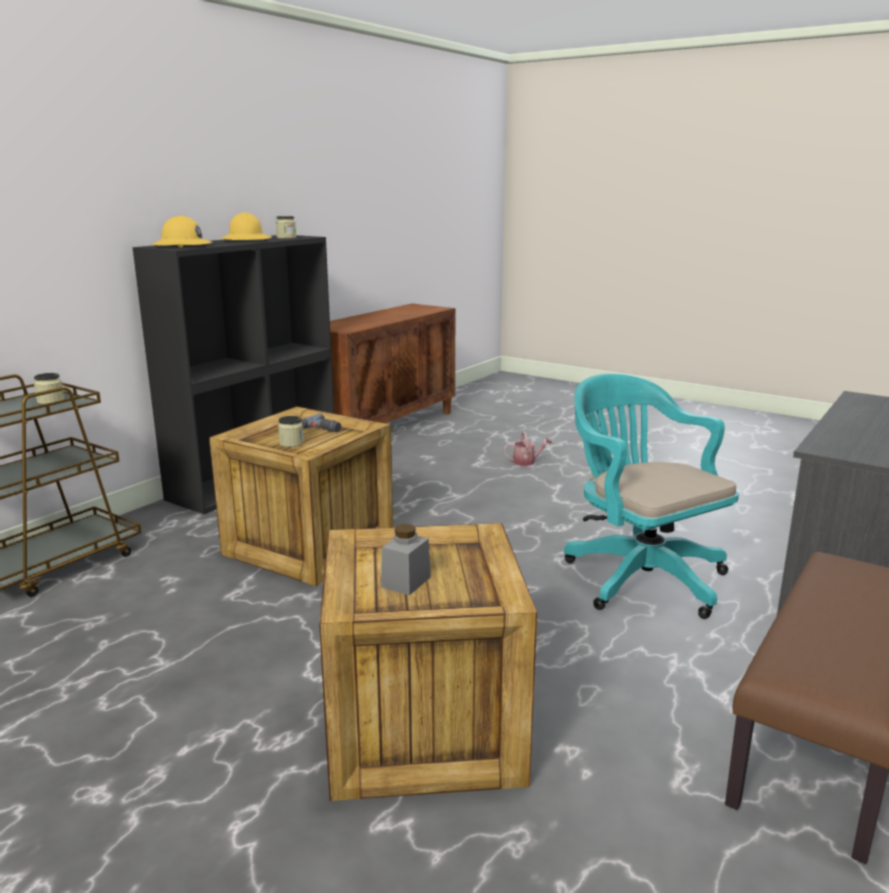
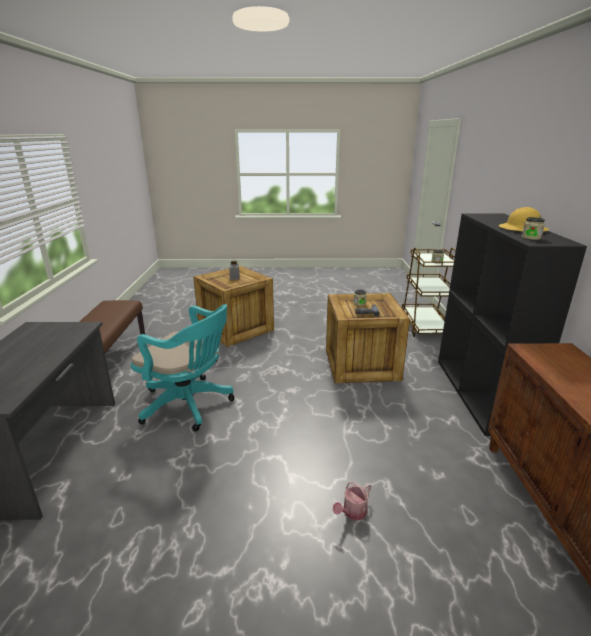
camera: 145 degrees right, 5 degrees up
yellow hard hat [153,216,213,248] -> none

